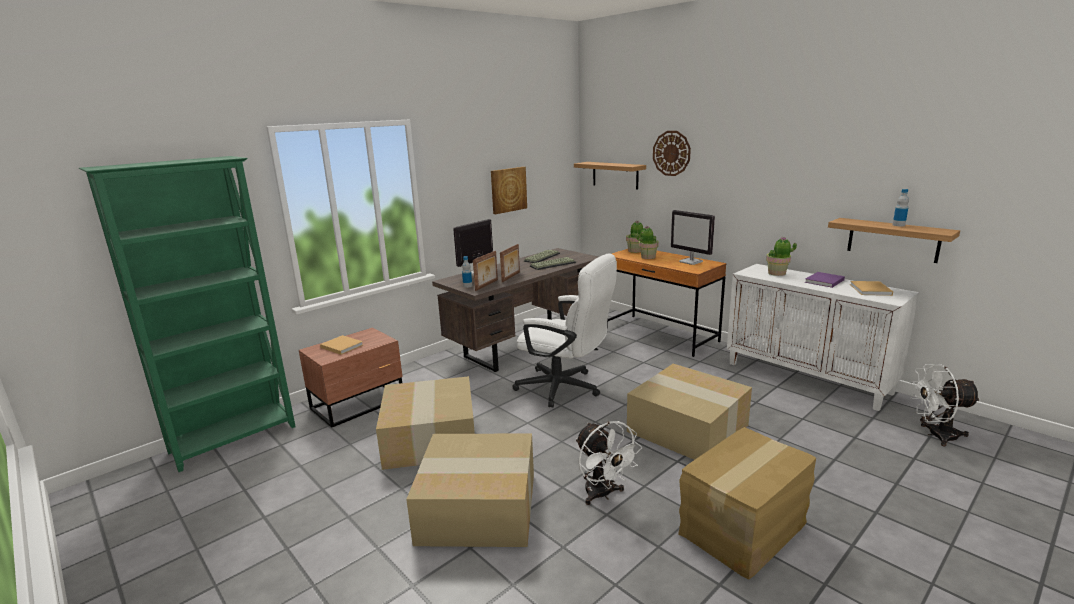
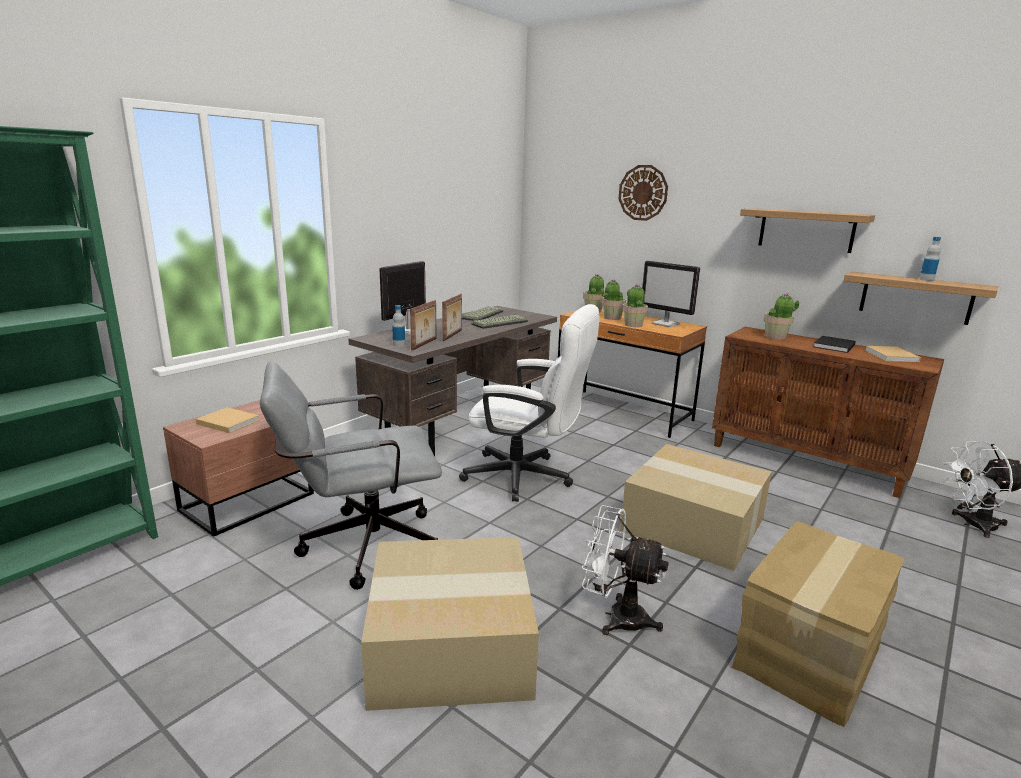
camera: 10 degrees left, 0 degrees up
cardboard box [376,376,475,470] -> grey office chair [260,362,442,590]
picture [491,167,527,214] -> none
shelf [574,162,646,190] -> shelf moved to [740,208,875,253]
white fan [576,421,642,505] -> white fan turned 150 degrees clockwise [582,505,669,635]
white cabinet [727,264,919,411] -> brown cabinet [712,327,944,498]
purple book [805,272,845,288] -> black book [813,336,856,353]
none -> potted plant [623,284,648,327]

